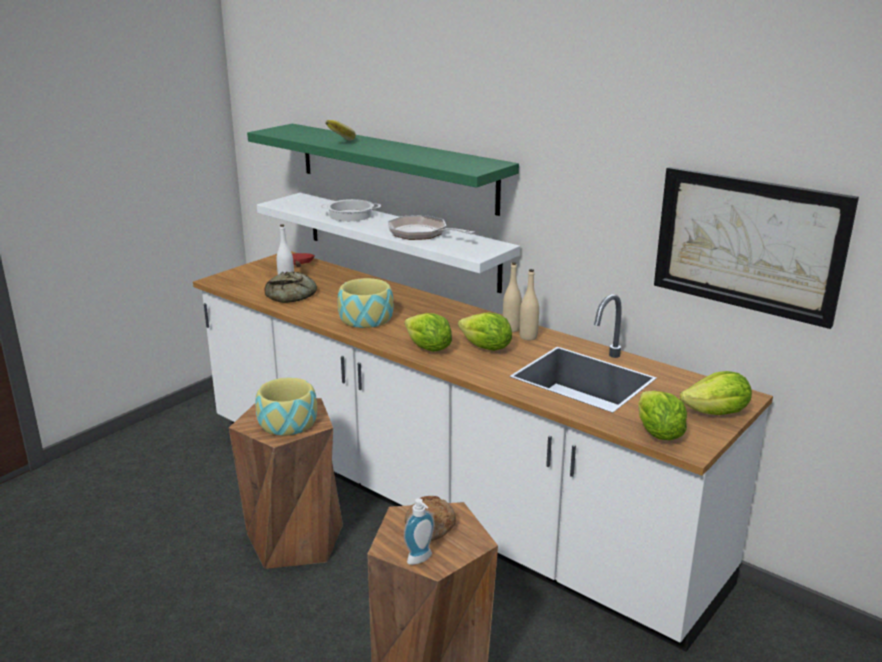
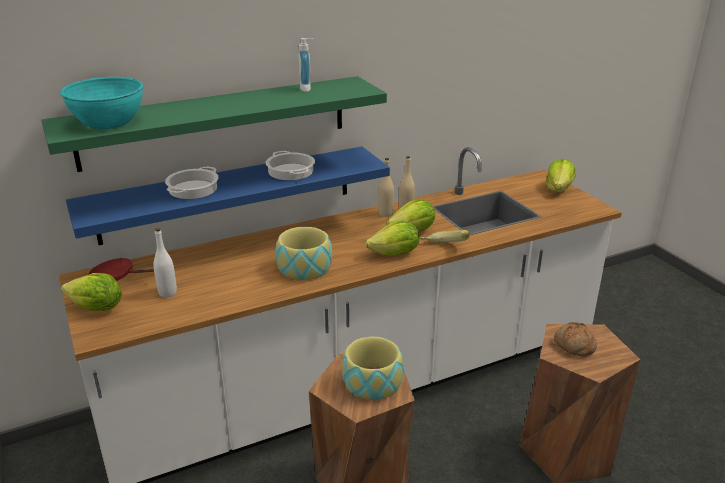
camera: 65 degrees left, 5 degrees up
white shelf [257,193,520,293] -> blue shelf [66,146,390,245]
bread [264,271,317,303] -> none
banana [325,120,356,140] -> banana moved to [420,230,470,242]
frying pan [388,215,475,240] -> cooking pot [265,151,315,180]
soap dispenser [404,498,434,565] -> soap dispenser moved to [298,38,314,92]
lettuce [638,391,687,440] -> lettuce moved to [61,273,122,311]
picture [654,167,859,329] -> none
none -> turquoise bowl [60,77,143,129]

